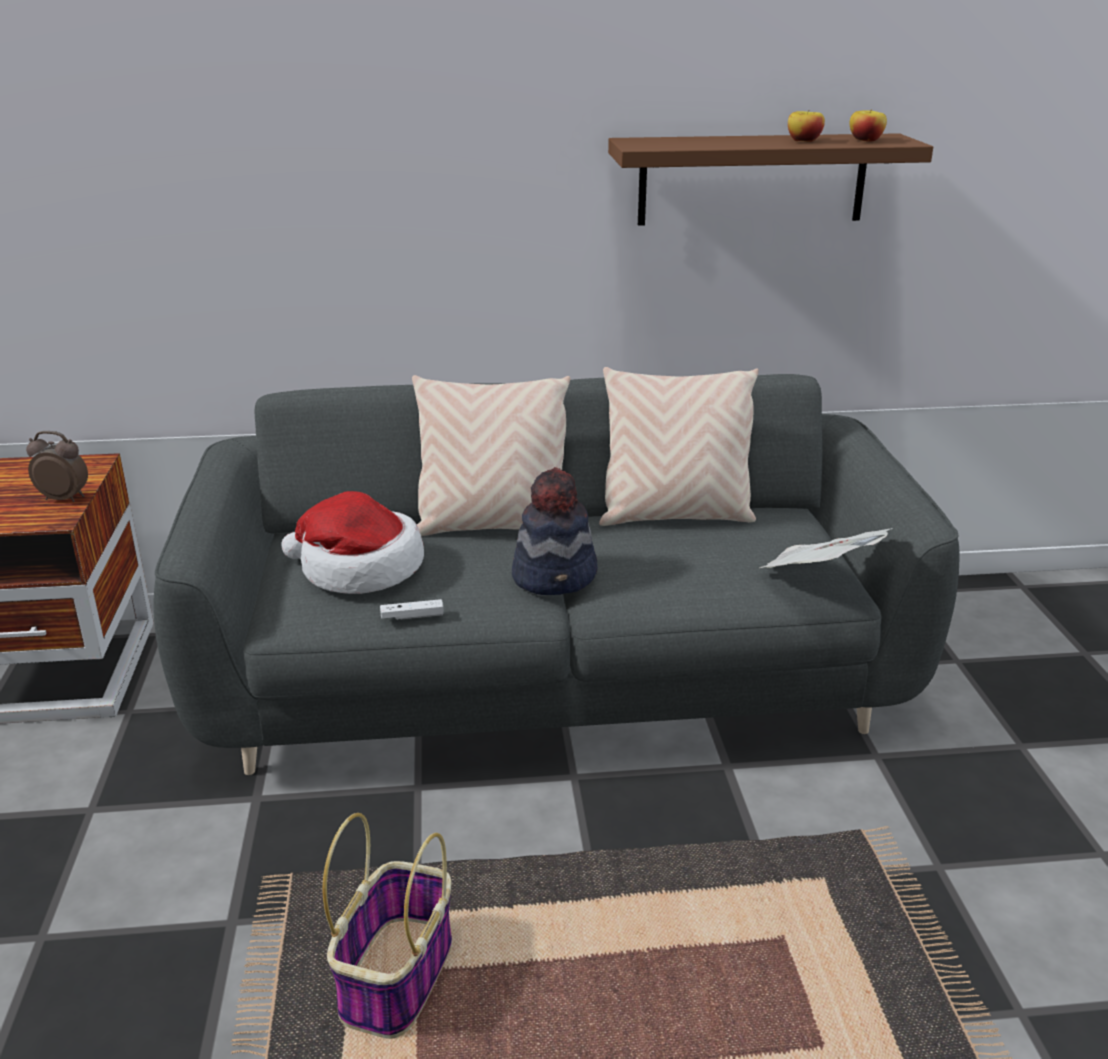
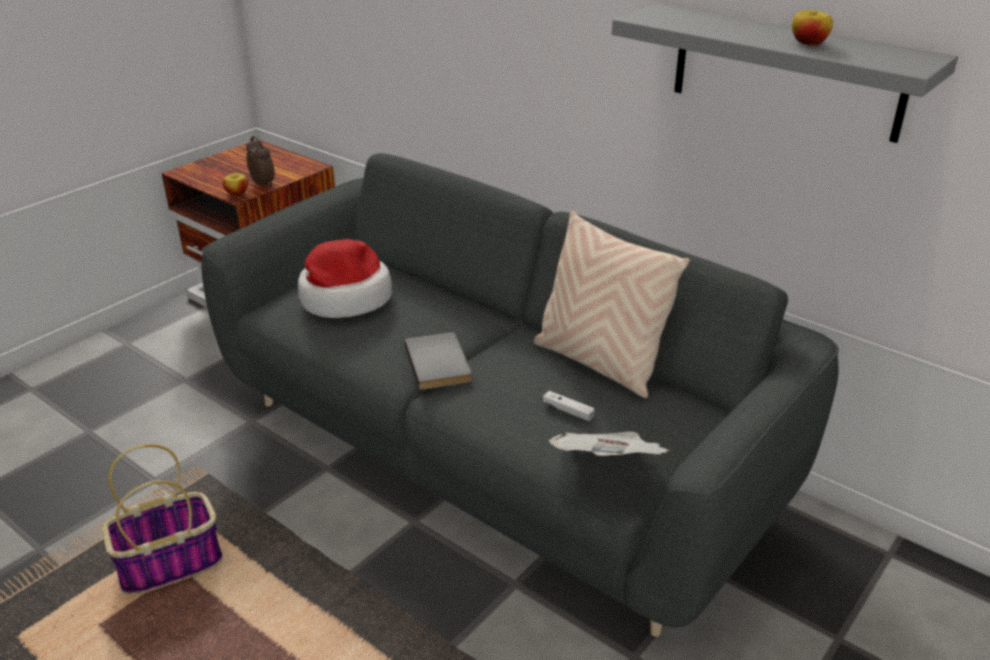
camera: 45 degrees right, 5 degrees up
white game controller [380,599,443,620] -> white game controller moved to [543,391,595,421]
beige pillow [412,375,570,536] -> none
hat [512,467,598,595] -> grey book [404,332,471,390]
brown shelf [608,133,933,226] -> grey shelf [612,4,958,143]
apple [850,110,887,142] -> apple moved to [222,173,248,196]

